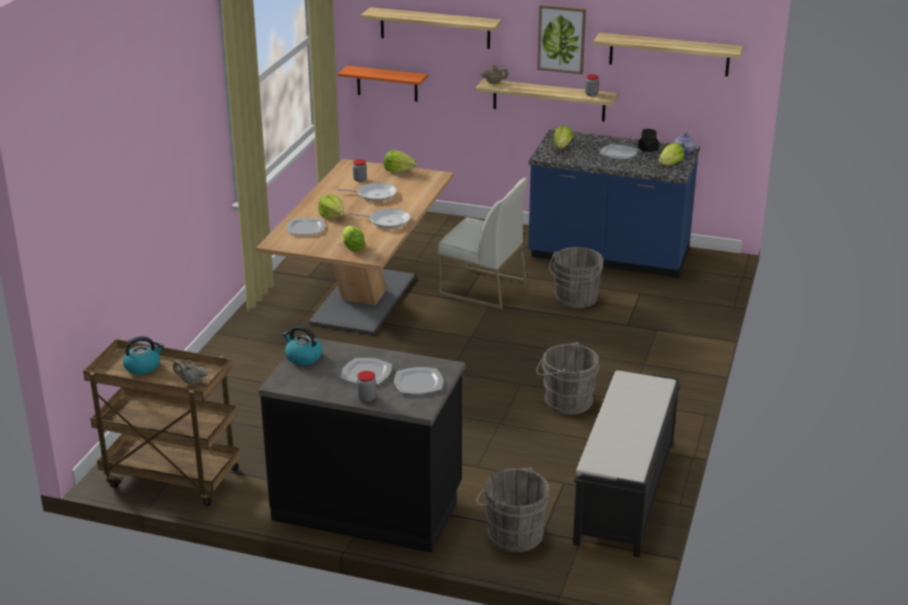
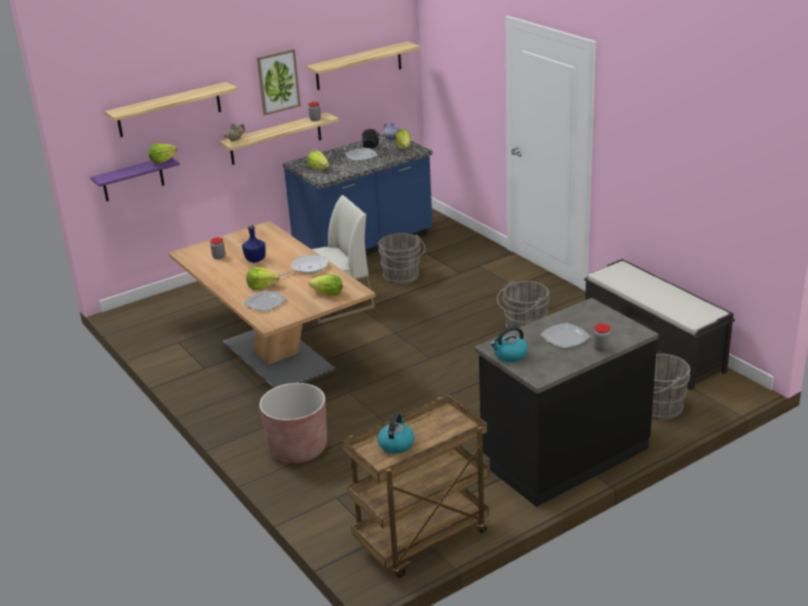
camera: 50 degrees left, 0 degrees up
beige teapot [173,360,208,385] -> none
frying pan [337,183,397,202] -> blue bottle [242,224,266,263]
orange shelf [338,66,428,102] -> purple shelf [90,157,180,201]
lettuce [384,150,416,172] -> lettuce moved to [149,143,177,163]
plate [394,367,443,394] -> none
none -> brown planter [259,383,327,463]

